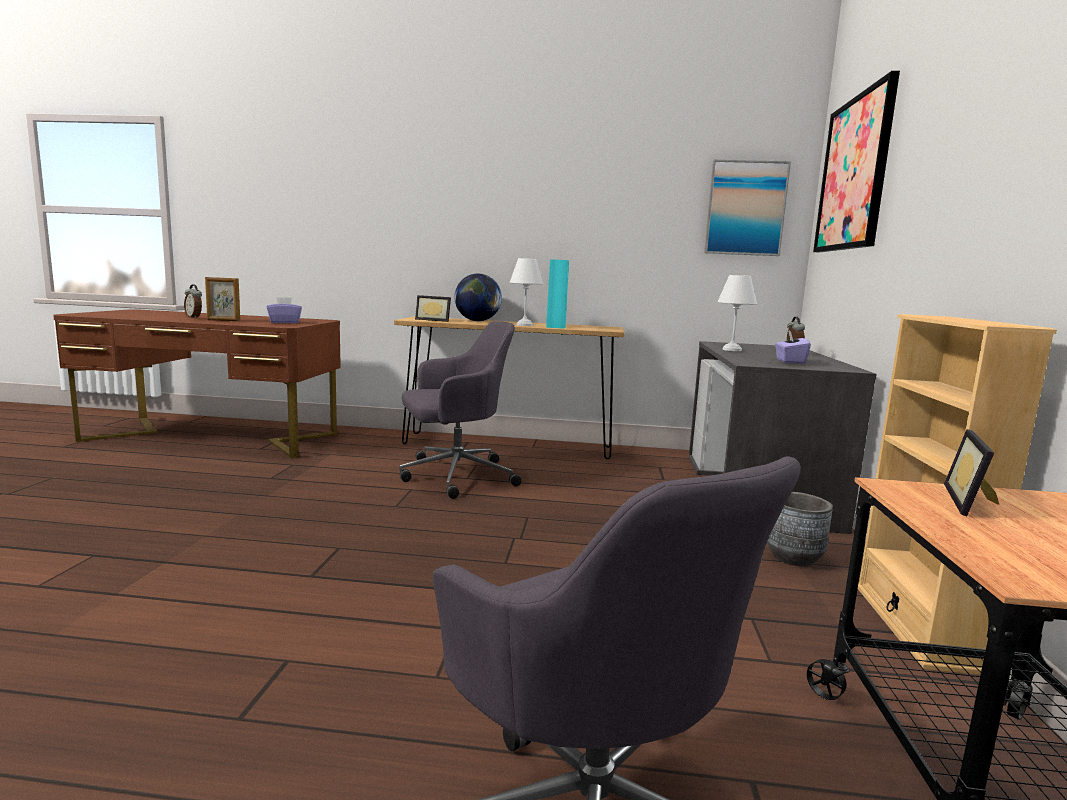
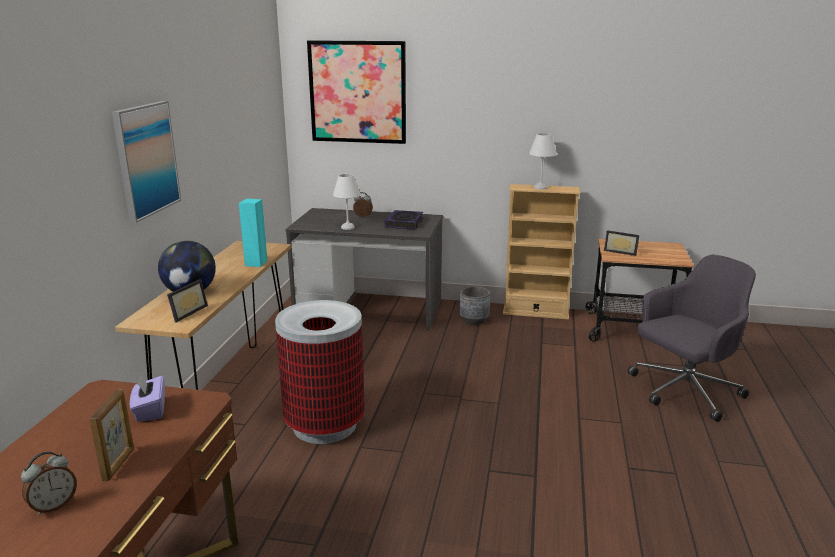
camera: 85 degrees left, 10 degrees up
grey office chair [399,321,522,499] -> trash can [275,300,365,444]
white table lamp [510,258,543,326] -> white table lamp moved to [529,133,557,189]
picture [704,160,791,256] -> picture moved to [112,101,181,223]
purple tissue box [775,330,811,364] -> book [385,210,423,229]

